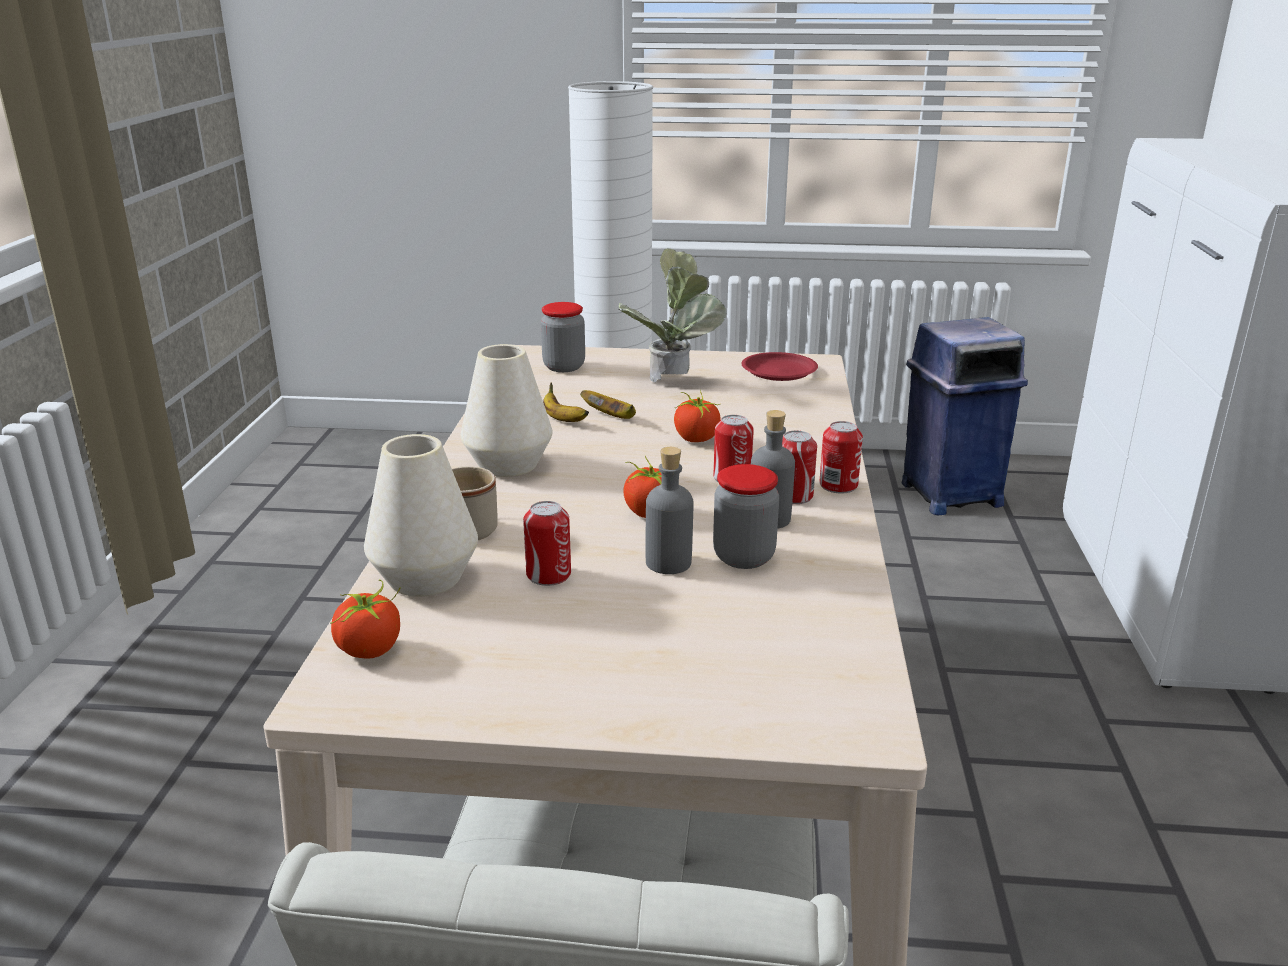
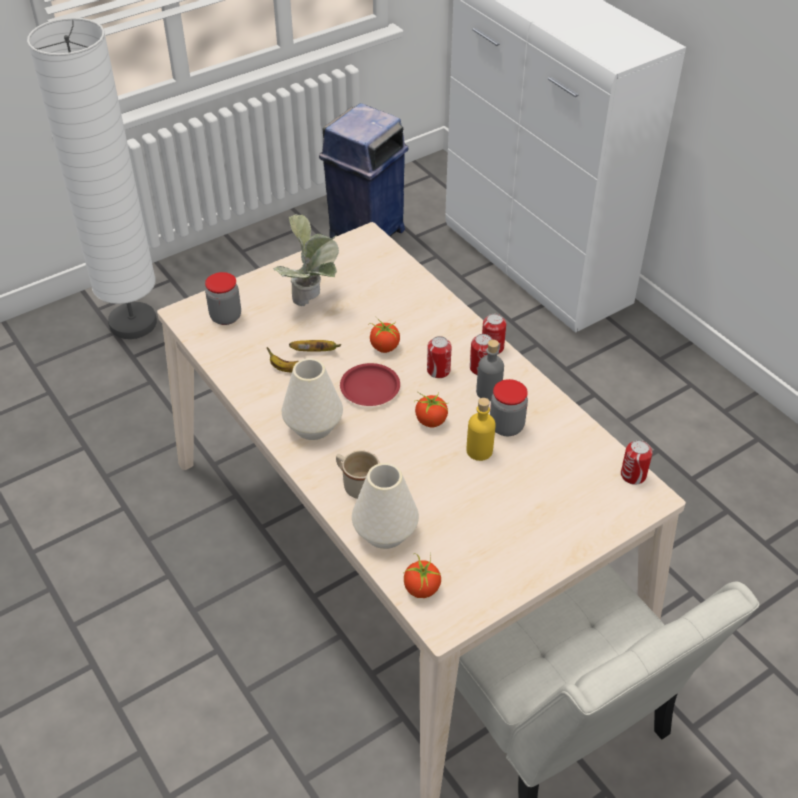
camera: 40 degrees left, 20 degrees up
can [523,501,571,586] -> can moved to [621,440,652,485]
grey bottle [645,447,693,574] -> yellow bottle [466,398,496,461]
red plate [741,352,818,381] -> red plate moved to [340,363,400,406]

